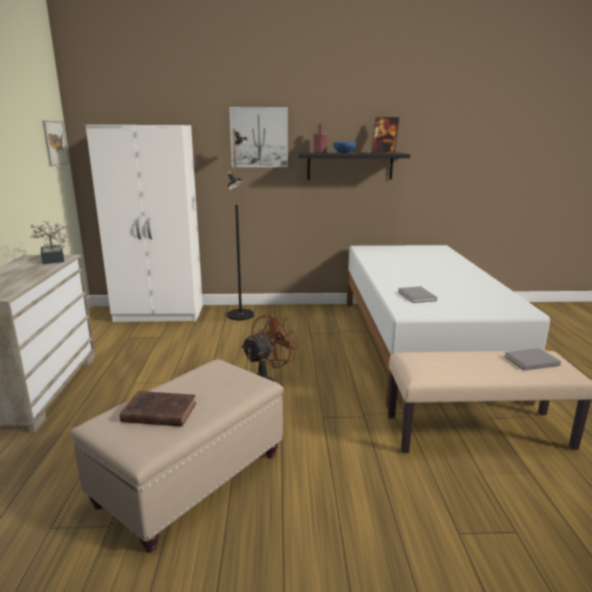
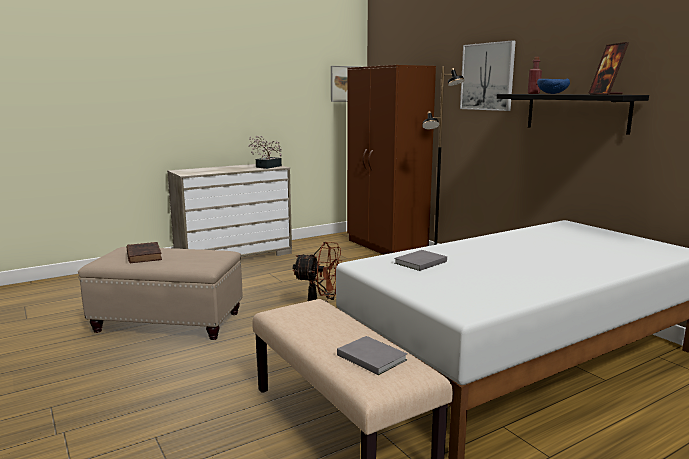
camera: 60 degrees right, 5 degrees down
white wardrobe [85,125,203,322] -> brown wardrobe [347,65,436,255]

